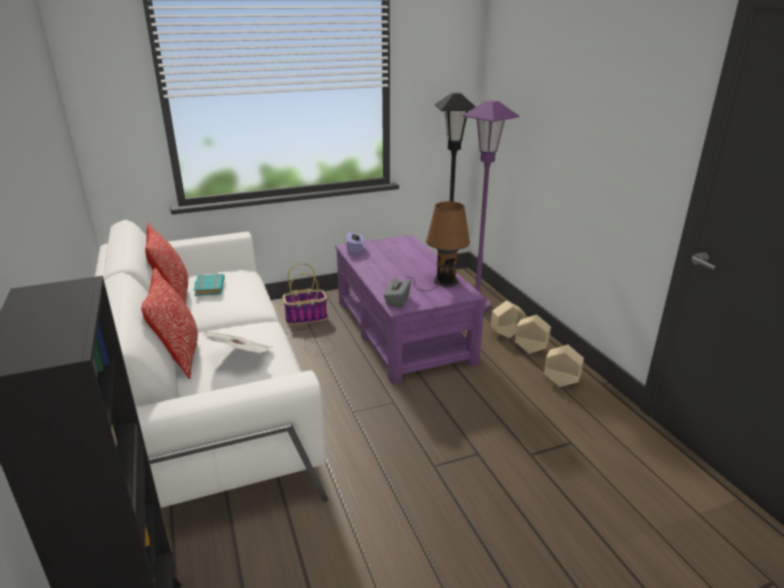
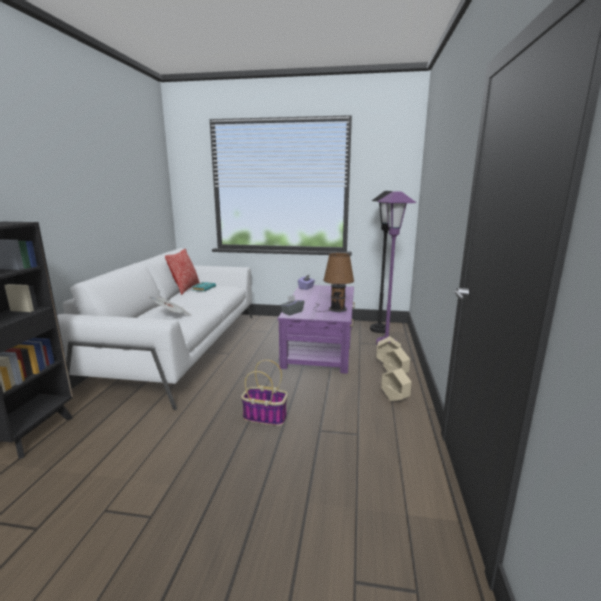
camera: 30 degrees right, 10 degrees down
pillow [141,268,198,379] -> none
basket [283,263,327,325] -> basket moved to [241,360,288,426]

